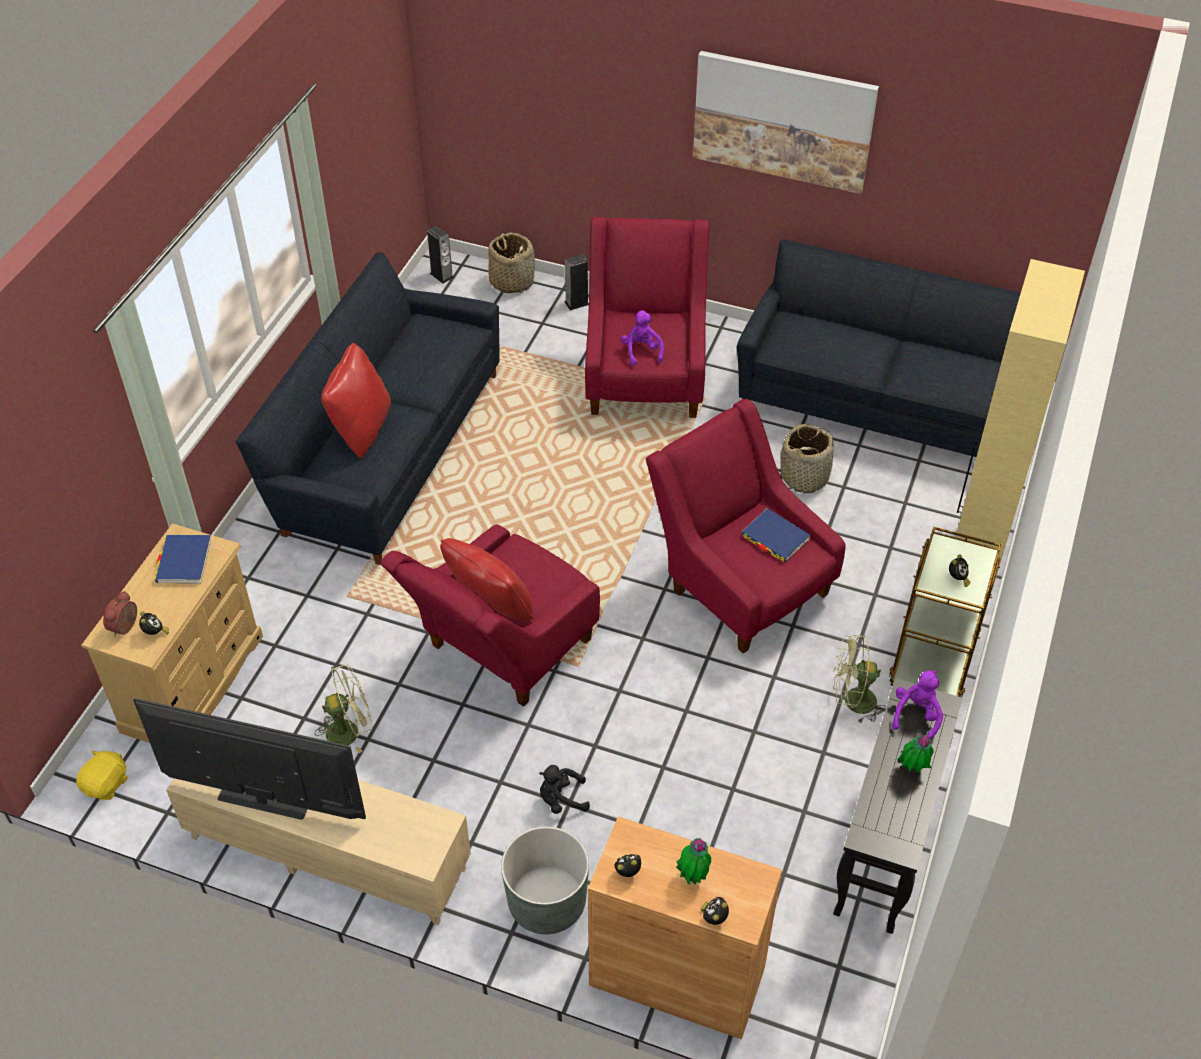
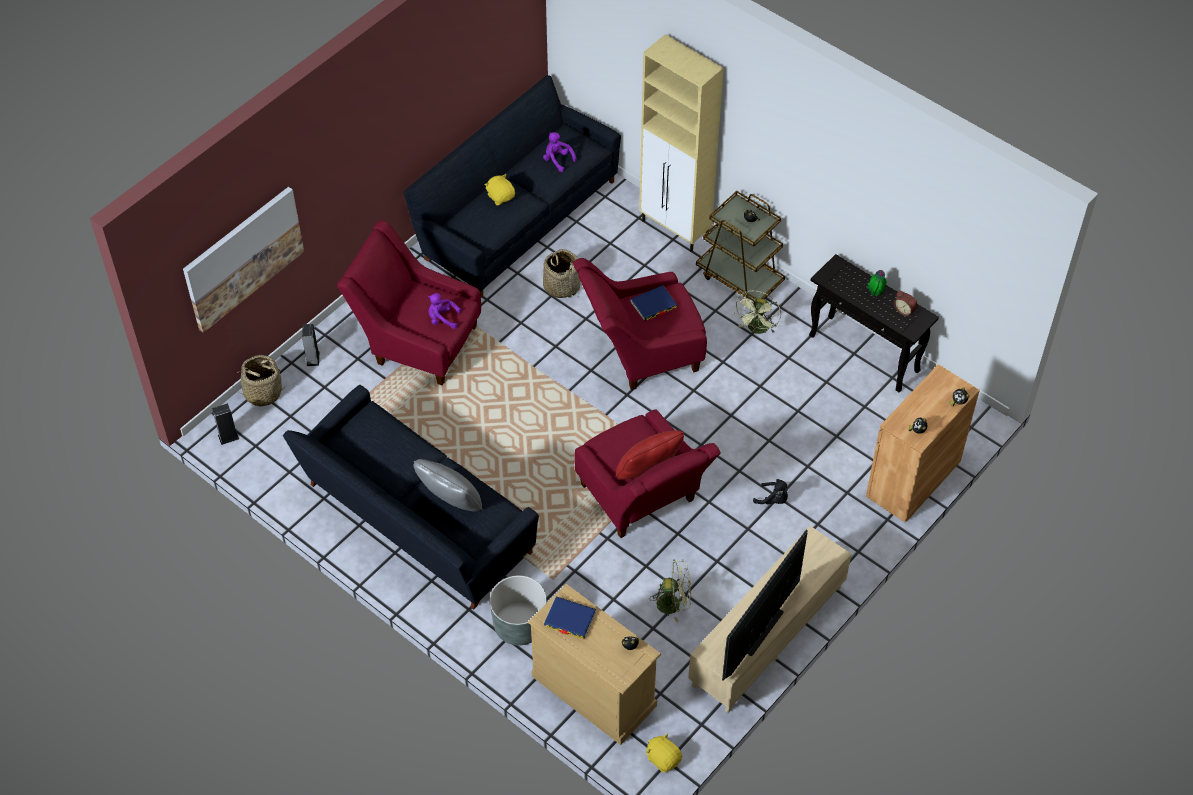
camera: 70 degrees left, 5 degrees up
alarm clock [103,591,137,636] -> alarm clock moved to [894,291,918,317]
green fan [315,665,372,753] -> green fan turned 90 degrees clockwise [651,559,691,622]
red pillow [321,343,391,458] -> grey pillow [413,459,482,512]
grey planter [501,826,589,934] -> grey planter moved to [489,575,547,645]
black plush toy [539,765,590,814] -> black plush toy turned 75 degrees counterclockwise [753,479,788,504]
potted plant [676,838,711,885] -> none
picture [693,51,879,194] -> picture moved to [183,187,304,333]
purple plush toy [892,670,943,740] -> purple plush toy moved to [543,132,577,172]
none -> yellow plush toy [485,174,515,205]

